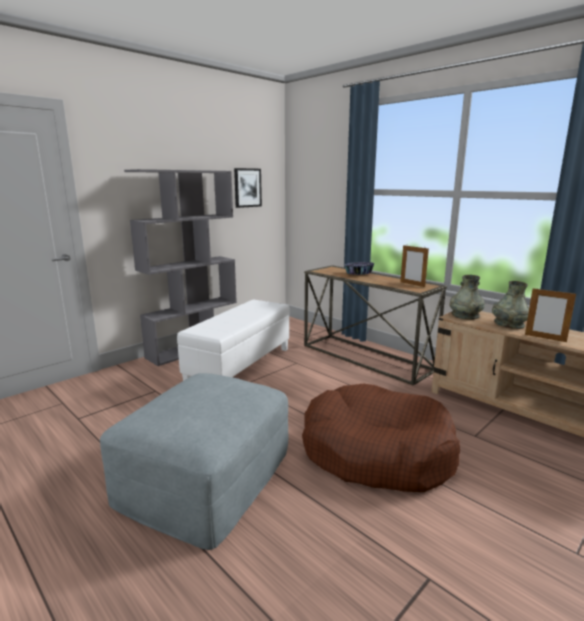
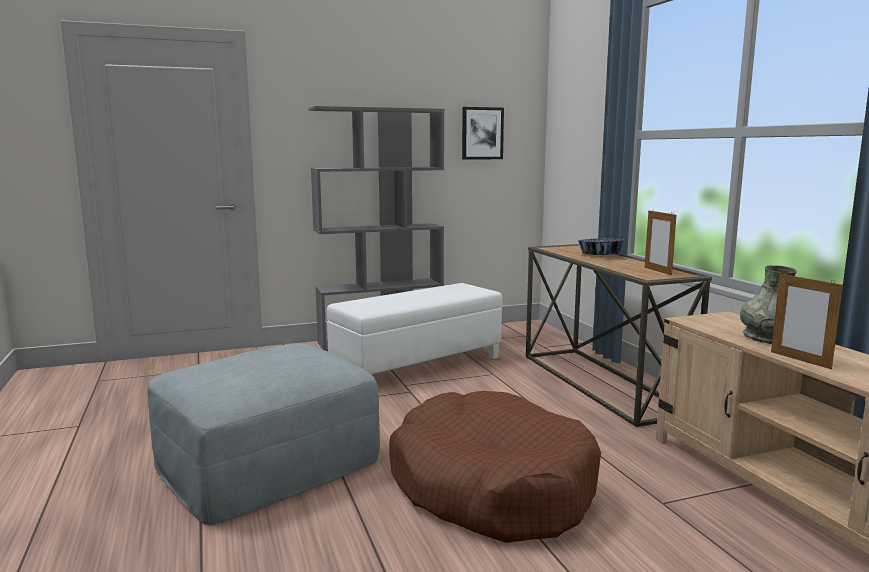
camera: 25 degrees right, 5 degrees down
grey vase [450,275,485,319] -> none

